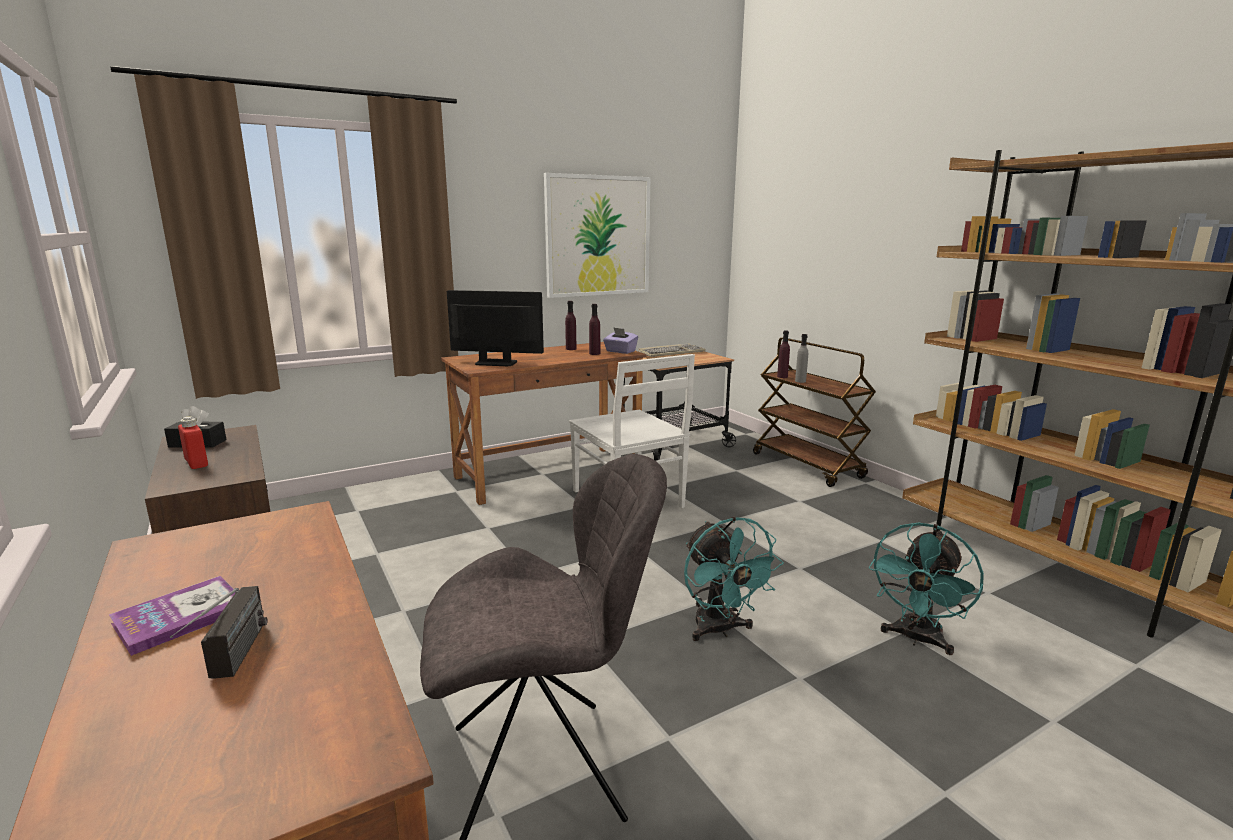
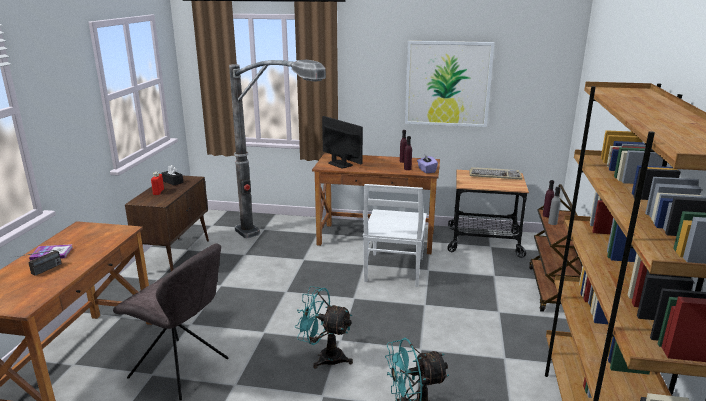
camera: 40 degrees right, 5 degrees up
turquoise fan [684,517,784,641] -> turquoise fan turned 90 degrees clockwise [295,286,353,369]
none -> floor lamp [229,60,326,238]

